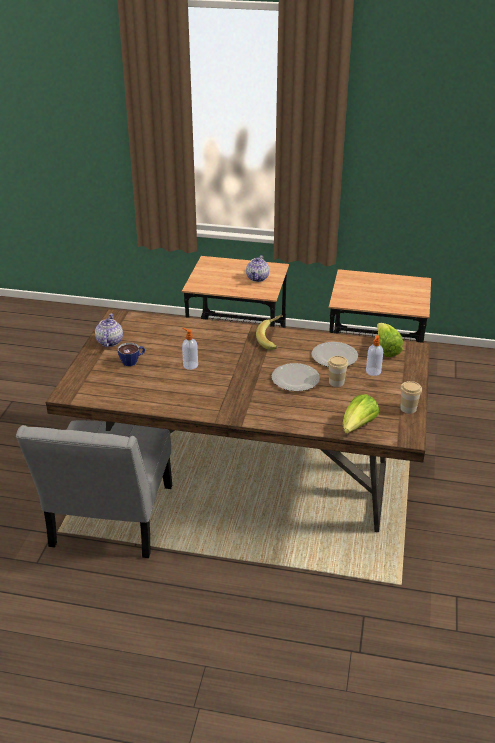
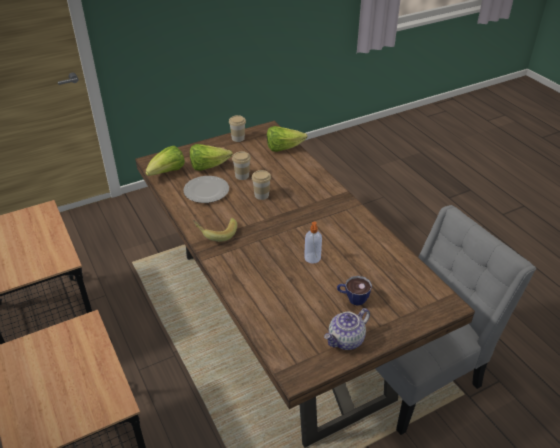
camera: 130 degrees left, 5 degrees up
teapot [246,255,269,282] -> none
plate [272,363,320,391] -> cup [252,170,271,200]
soap dispenser [366,335,383,376] -> lettuce [190,144,233,171]

